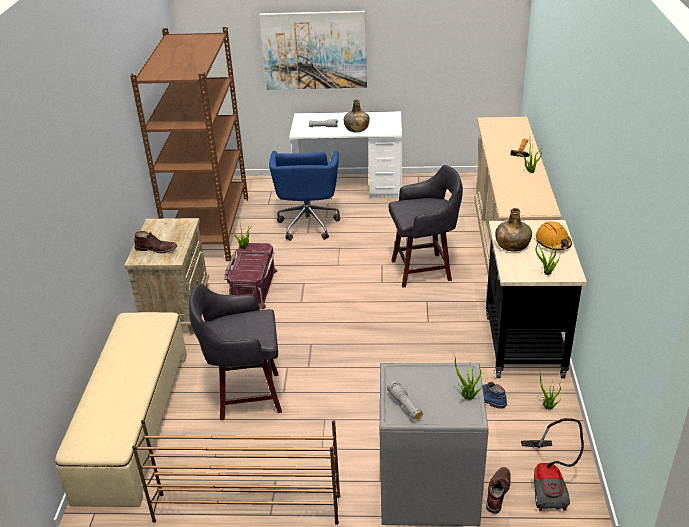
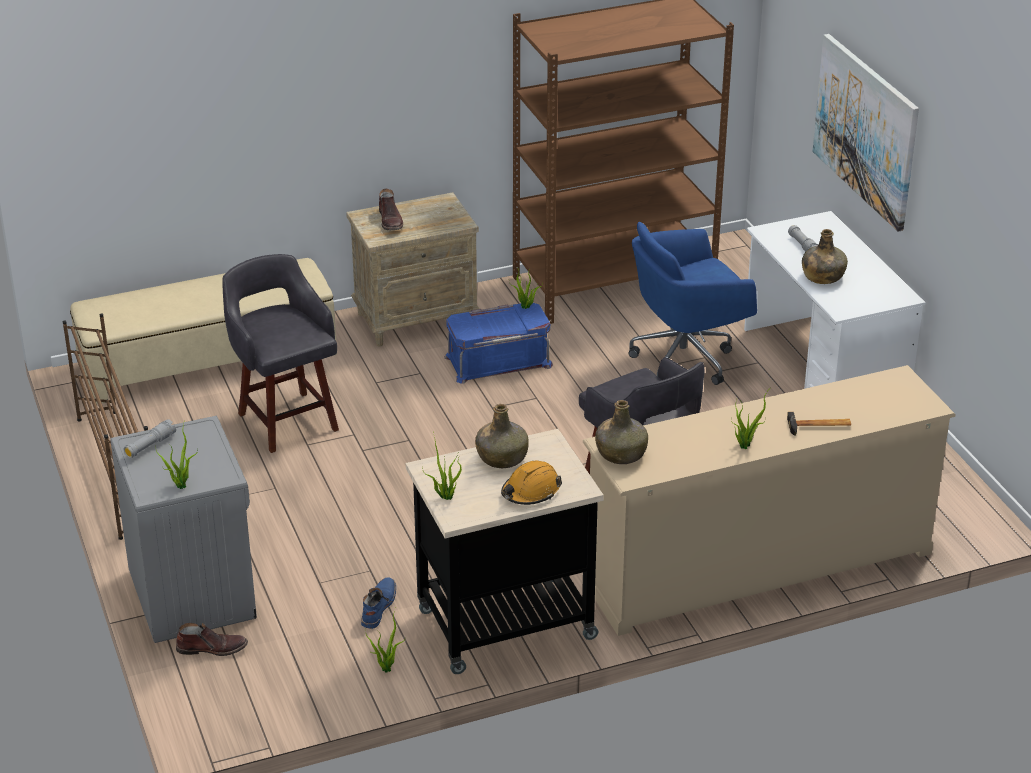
camera: 65 degrees right, 0 degrees up
red storage box [224,243,278,310] -> blue storage box [444,303,553,384]
vacuum cleaner [521,418,584,511] -> none
none -> green bottle [595,400,648,464]

